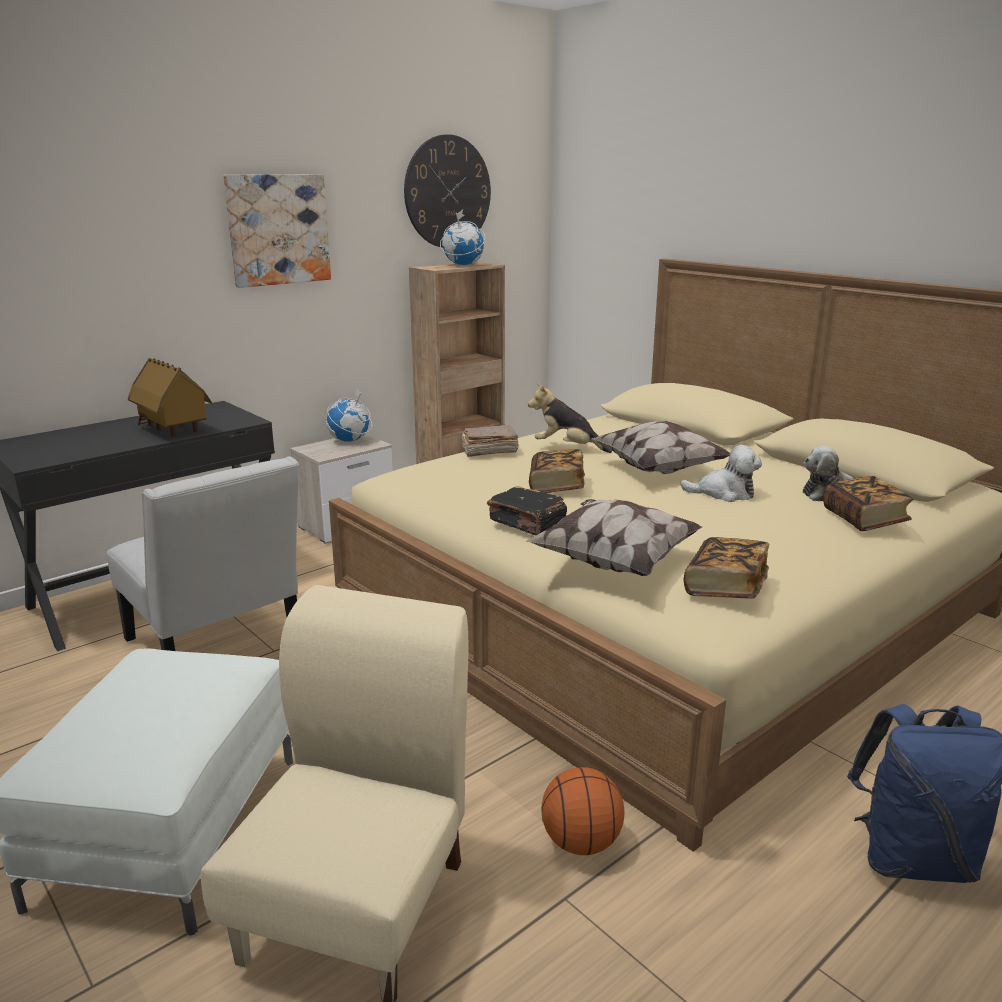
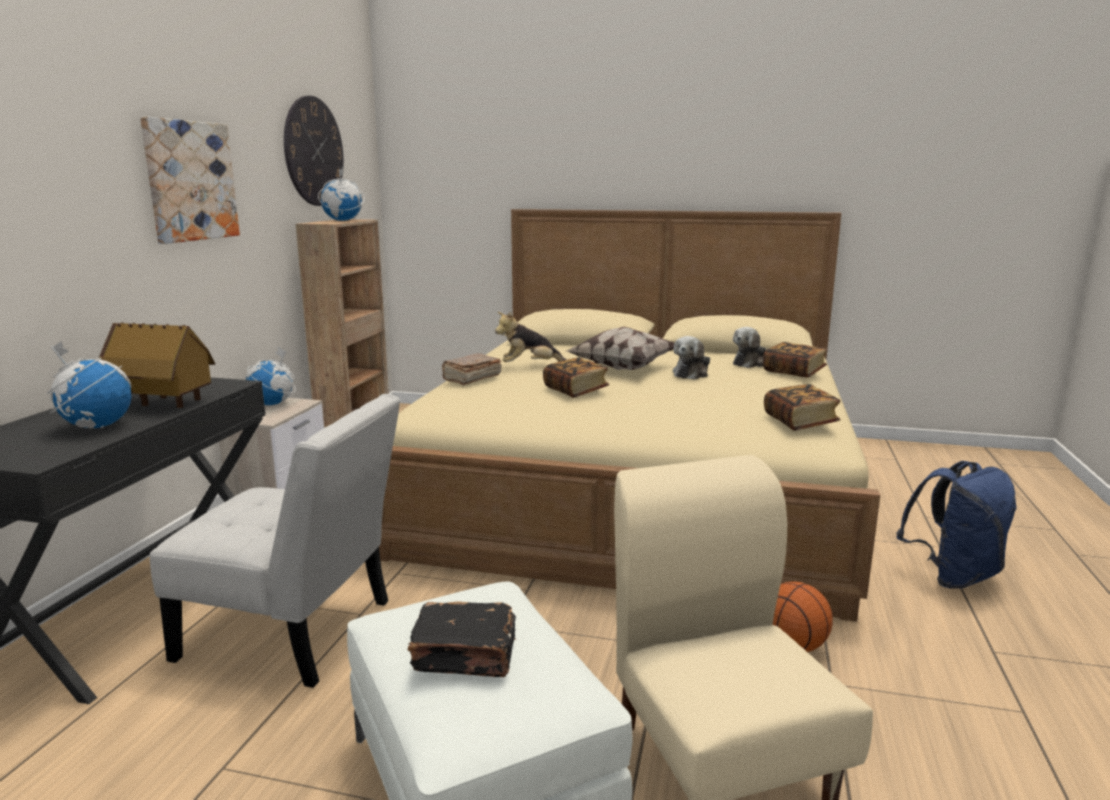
camera: 35 degrees left, 5 degrees down
black book [487,486,567,535] -> black book moved to [408,602,517,677]
pillow [526,499,702,576] -> none
plush toy [680,445,762,502] -> plush toy turned 150 degrees clockwise [673,336,710,380]
none -> globe [47,341,132,428]

